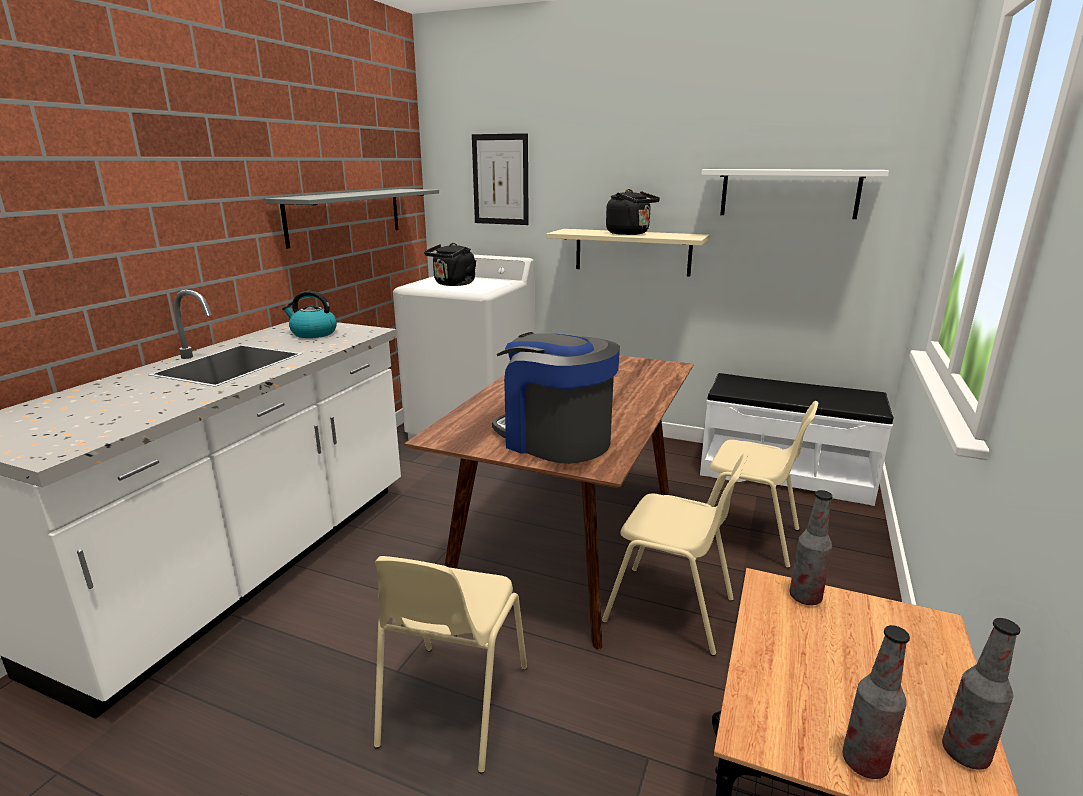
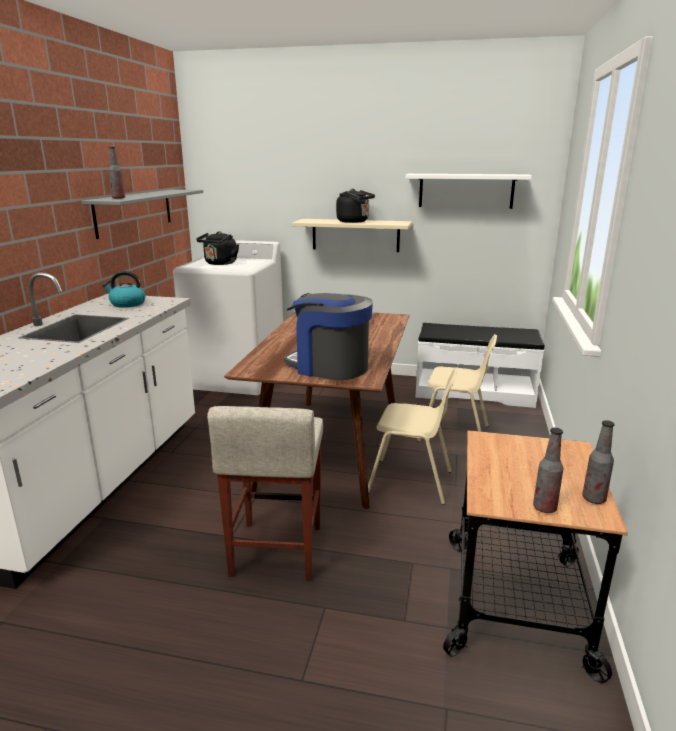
camera: 10 degrees left, 0 degrees up
beige chair [374,556,527,774] -> beige stool [207,406,323,581]
picture [472,133,529,225] -> none
bottle [790,490,833,605] -> bottle moved to [108,147,125,199]

